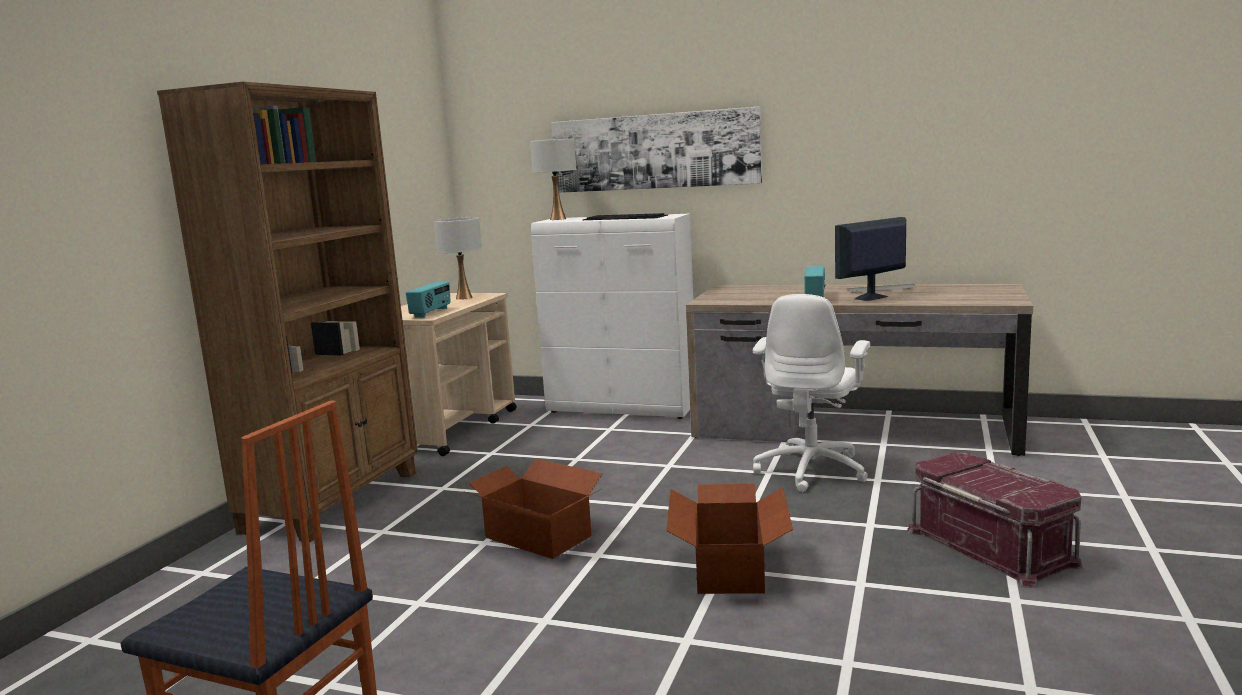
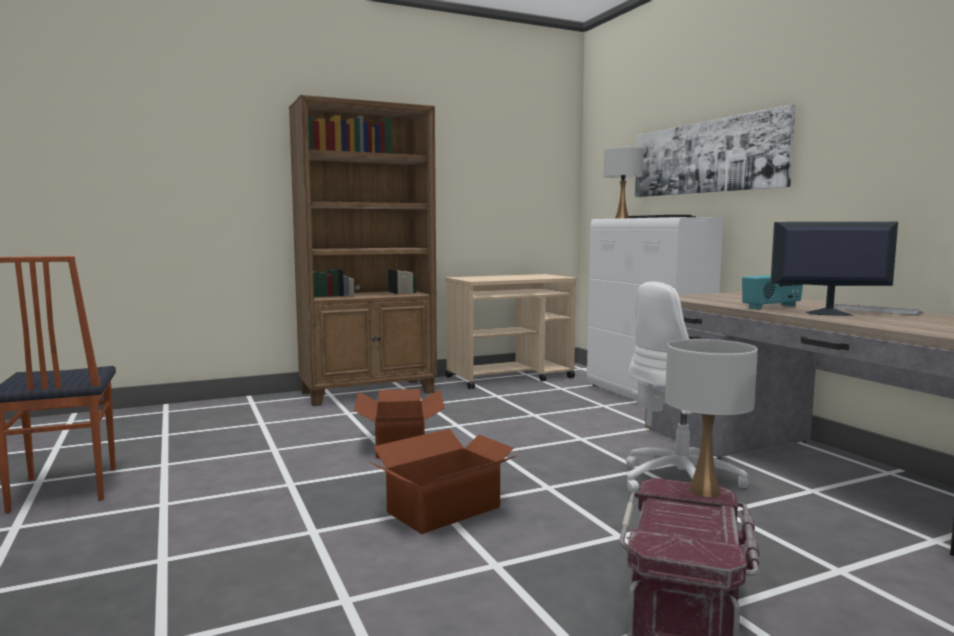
camera: 45 degrees right, 5 degrees down
radio [406,282,451,318] -> none
white table lamp [434,217,482,300] -> white table lamp moved to [665,339,758,497]

